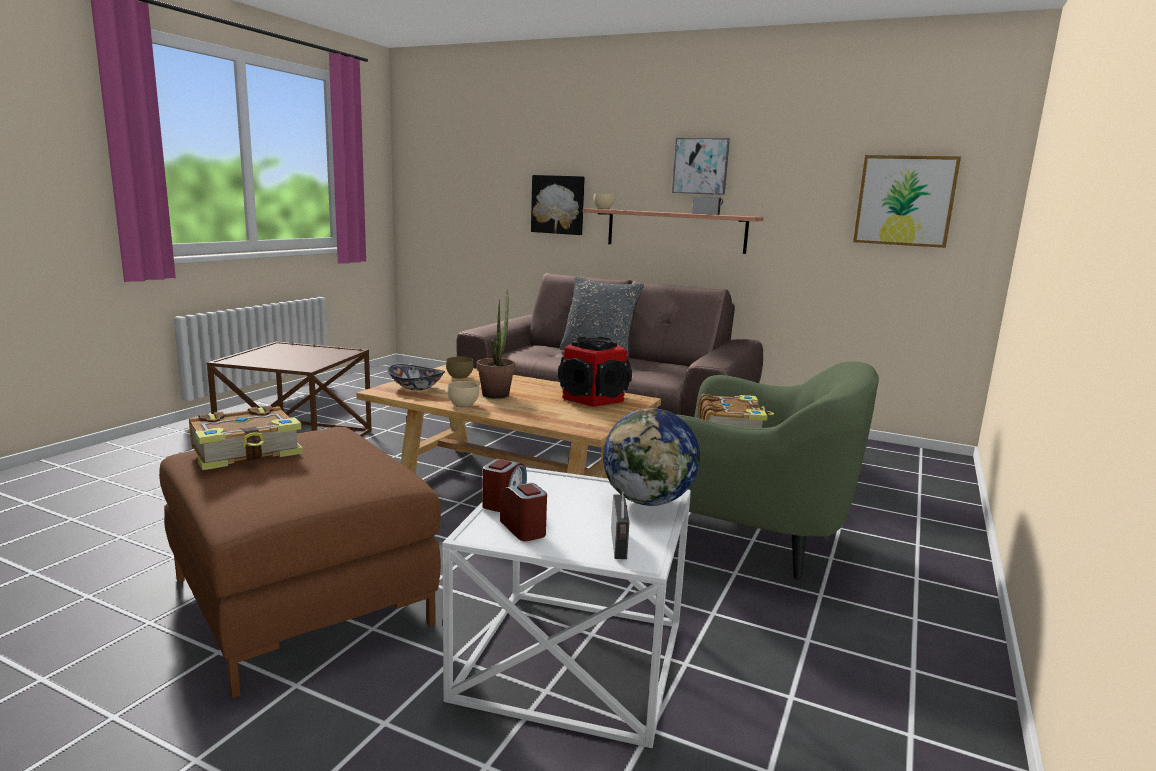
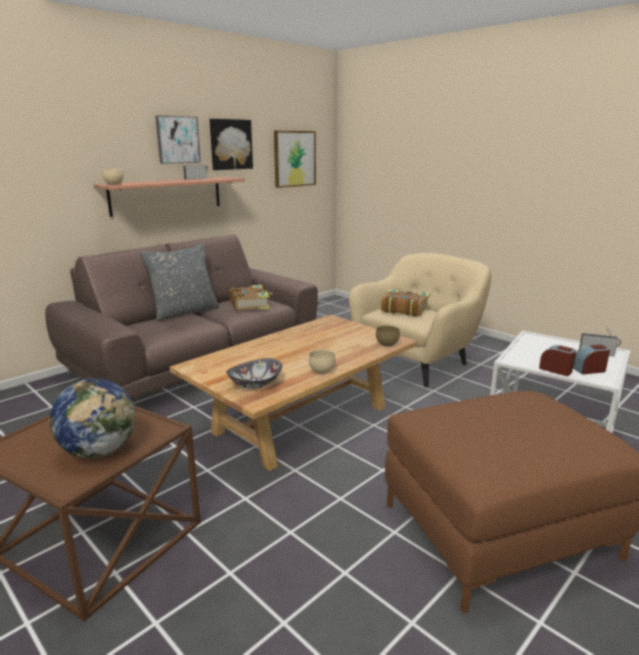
camera: 70 degrees left, 5 degrees up
book [189,405,303,470] -> book moved to [229,285,272,311]
brown bowl [446,357,474,379] -> brown bowl moved to [376,326,400,347]
potted plant [477,290,516,399] -> none
picture [531,175,585,235] -> picture moved to [210,119,253,170]
speaker [558,337,632,406] -> none
globe [603,408,700,506] -> globe moved to [49,378,135,458]
green armchair [675,362,879,580] -> beige armchair [349,253,492,387]

